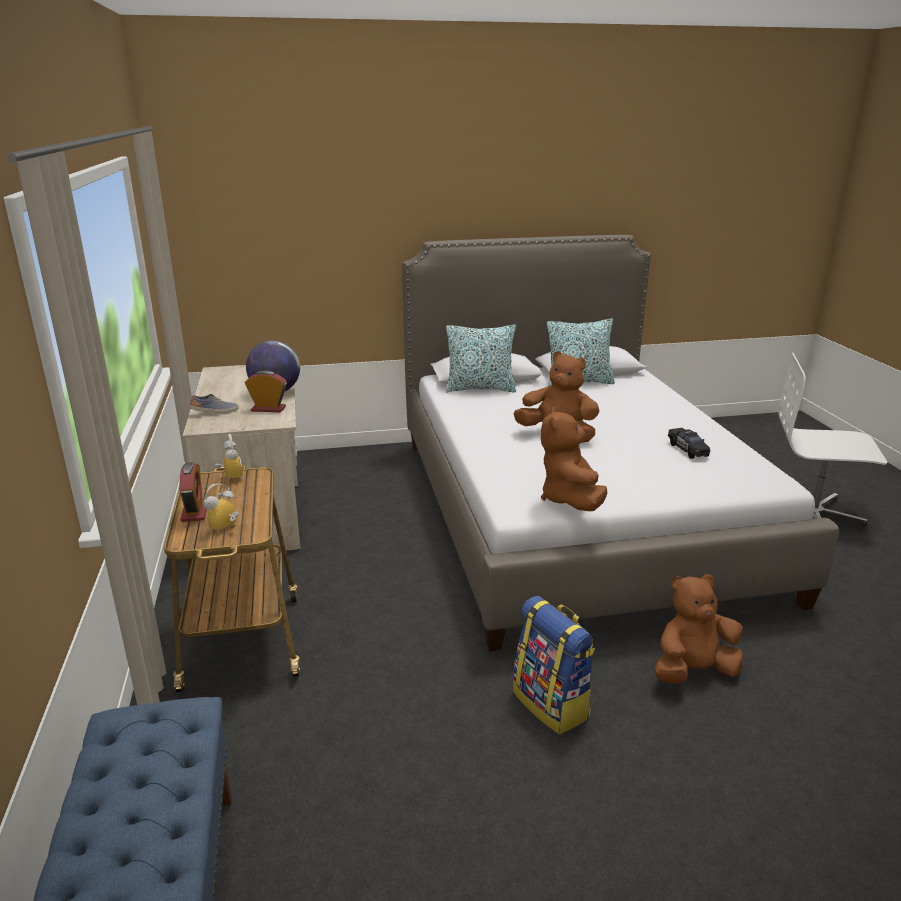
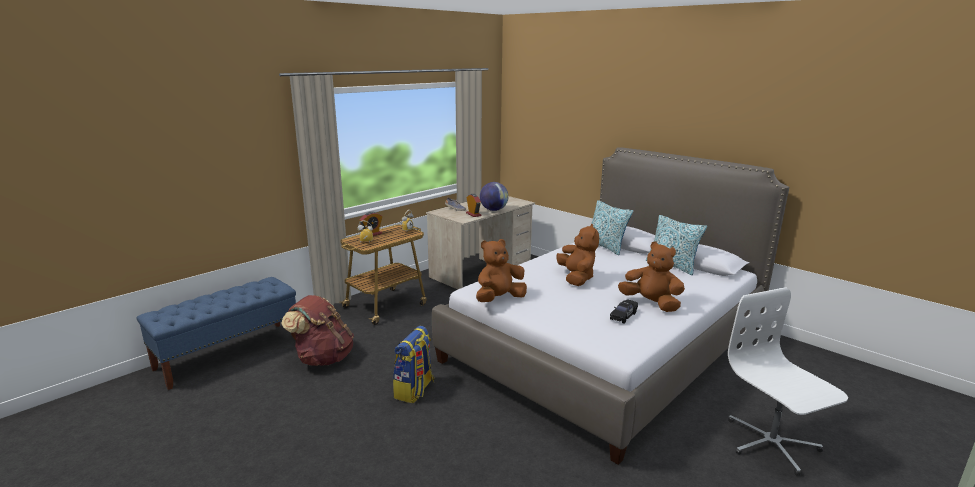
camera: 55 degrees right, 5 degrees down
brown plush toy [655,574,743,684] -> brown plush toy moved to [618,241,685,312]
none -> brown backpack [281,295,354,366]

